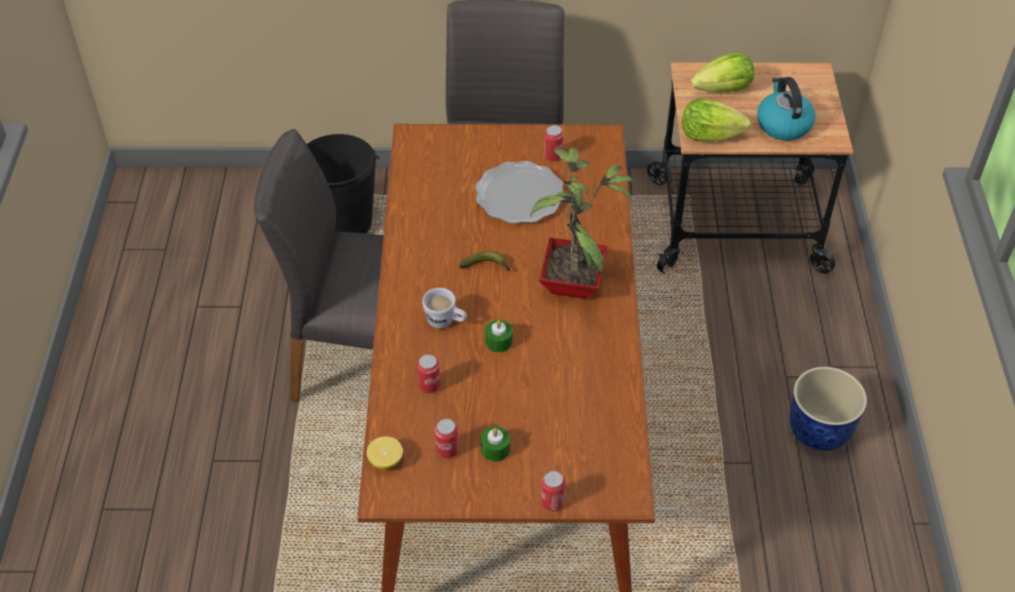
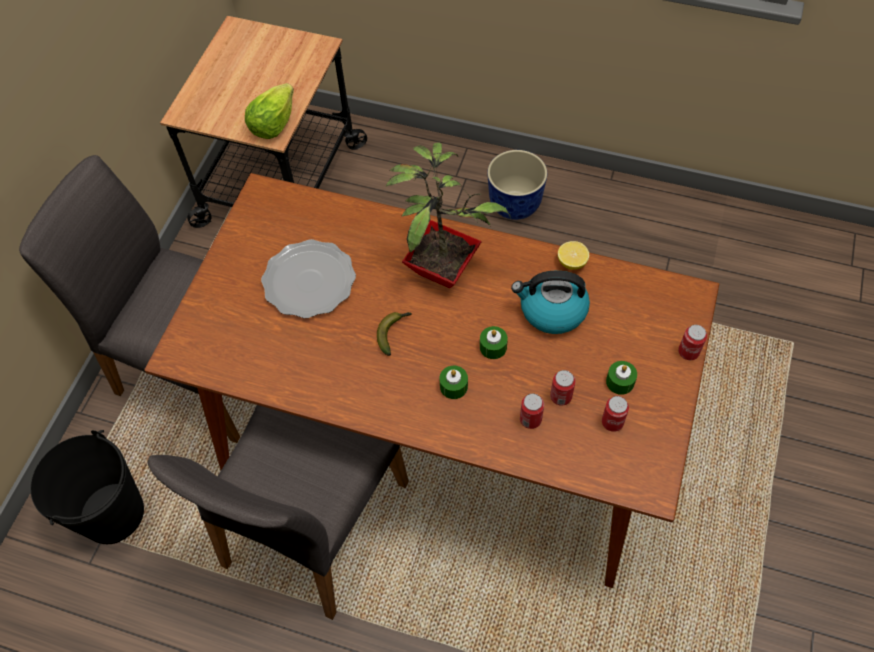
camera: 70 degrees left, 10 degrees up
lemon [367,436,403,469] -> lemon moved to [558,241,589,270]
white mug [422,288,467,329] -> green candle [440,366,468,399]
can [544,125,563,161] -> can moved to [550,370,576,406]
lettuce [691,53,754,92] -> none
kettle [757,77,815,141] -> kettle moved to [511,271,590,334]

